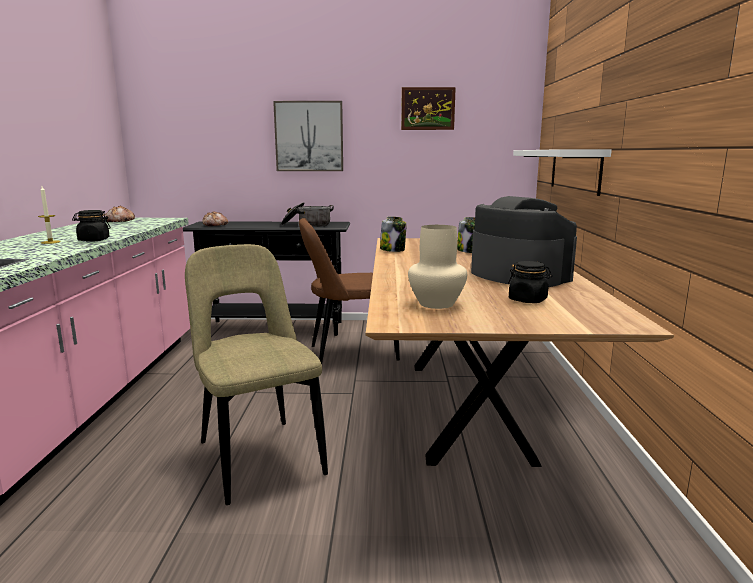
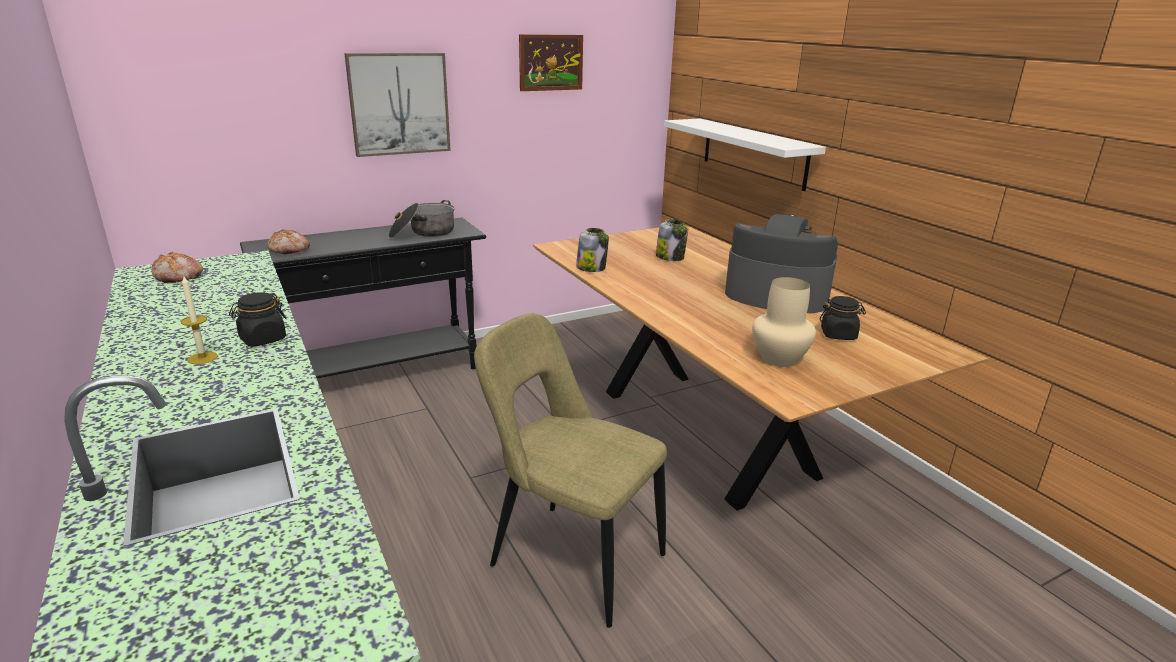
camera: 30 degrees left, 10 degrees up
brown chair [299,218,400,364] -> none

